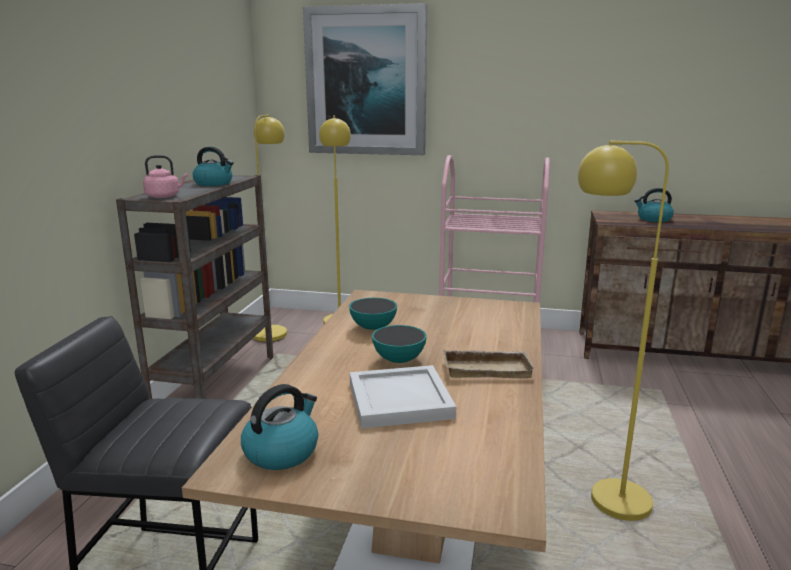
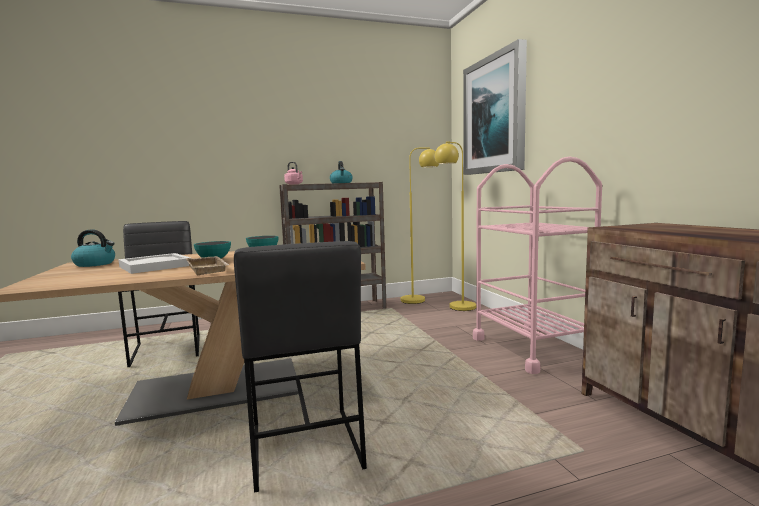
camera: 60 degrees right, 10 degrees down
yellow floor lamp [578,141,669,521] -> grey stool [234,241,367,493]
kettle [635,188,674,222] -> none

